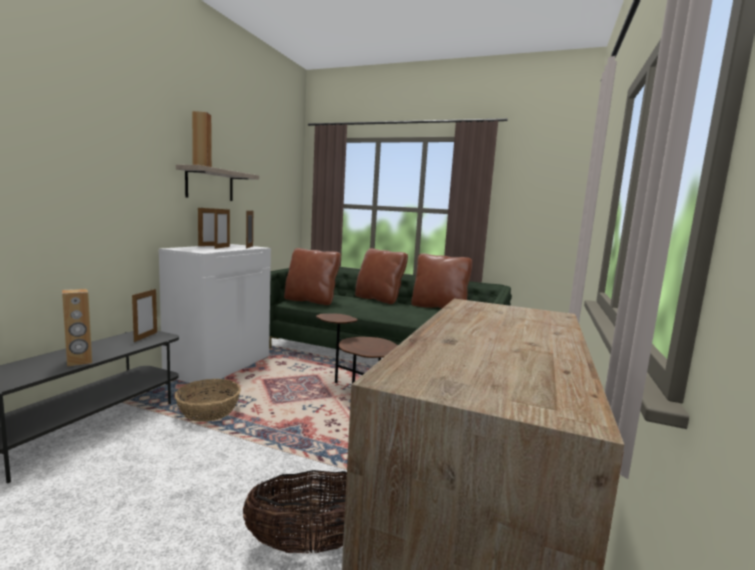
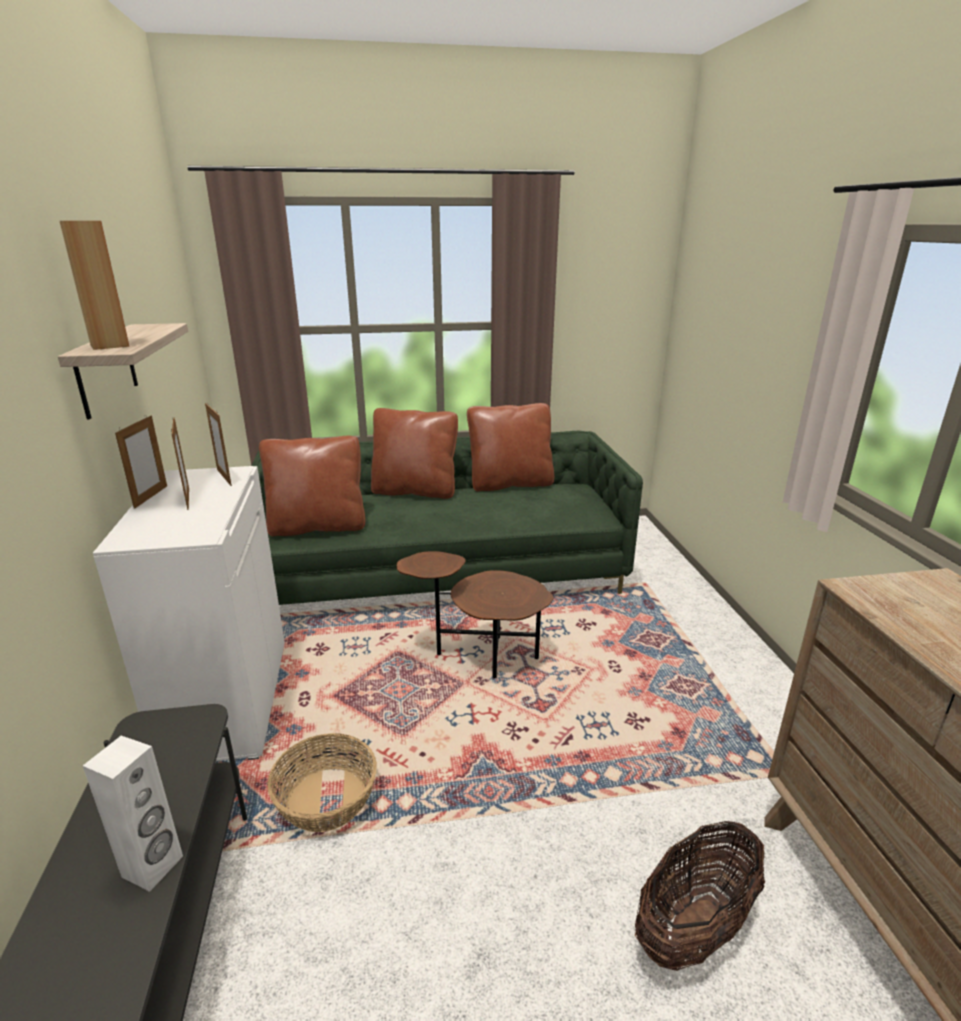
camera: 30 degrees left, 15 degrees up
brown speaker [62,289,92,367] -> white speaker [83,736,183,892]
picture frame [132,288,157,342] -> none

